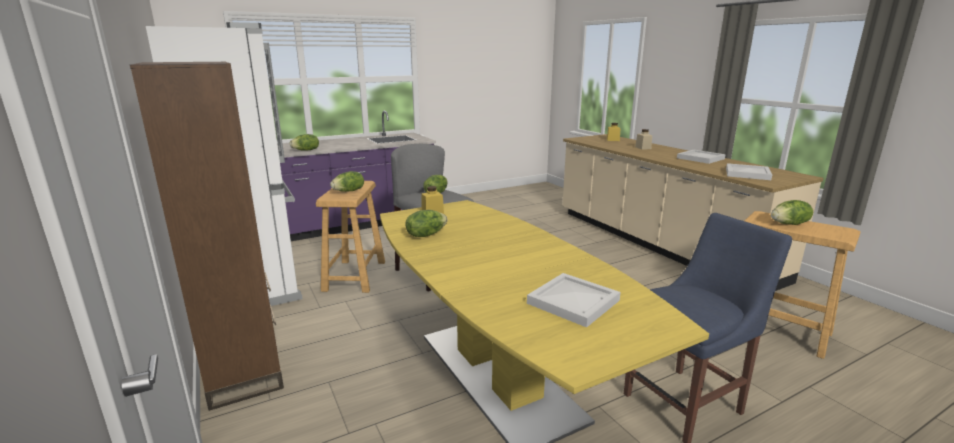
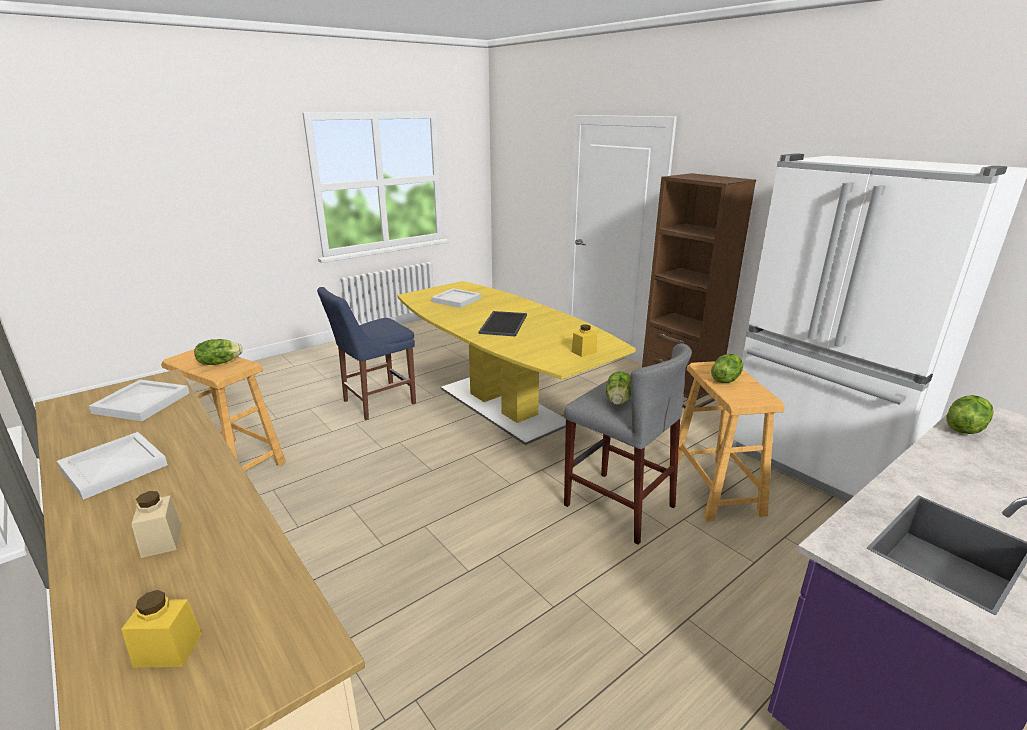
camera: 170 degrees right, 5 degrees up
lettuce [405,210,447,237] -> none
none -> tray [478,311,527,337]

